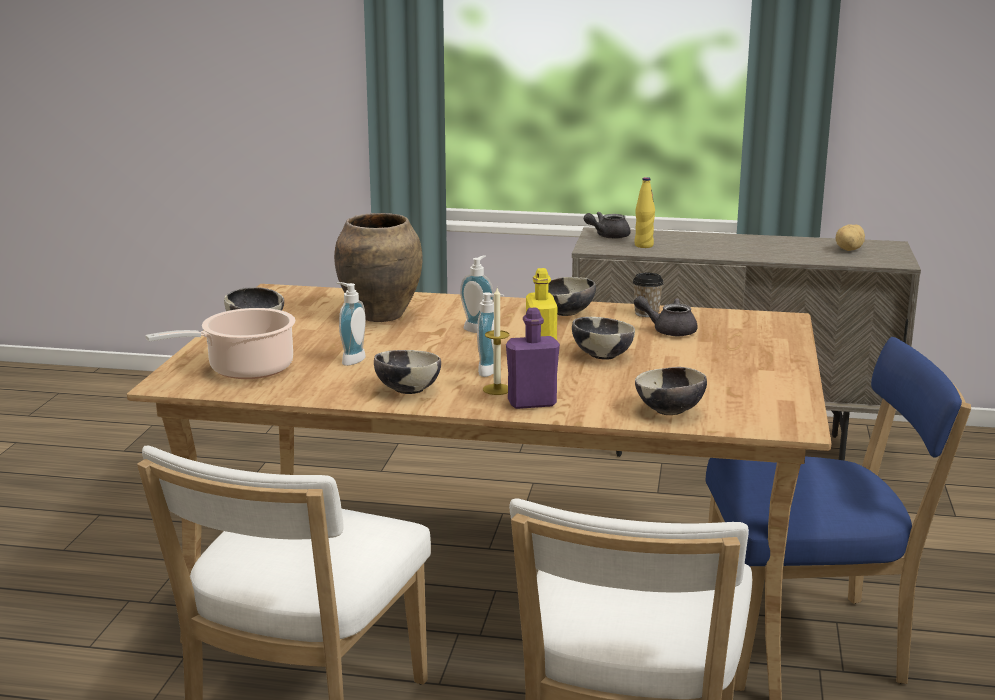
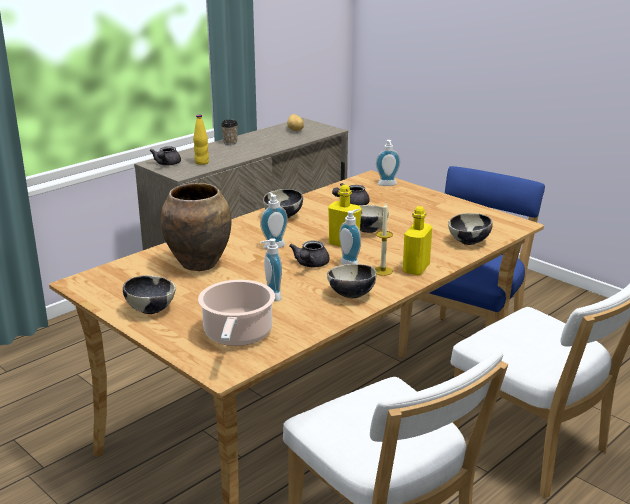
camera: 55 degrees left, 5 degrees up
purple bottle [506,308,560,409] -> yellow bottle [403,206,432,275]
cup [633,273,664,317] -> cup moved to [221,120,238,145]
none -> grey teapot [289,241,330,267]
none -> soap dispenser [376,140,400,186]

